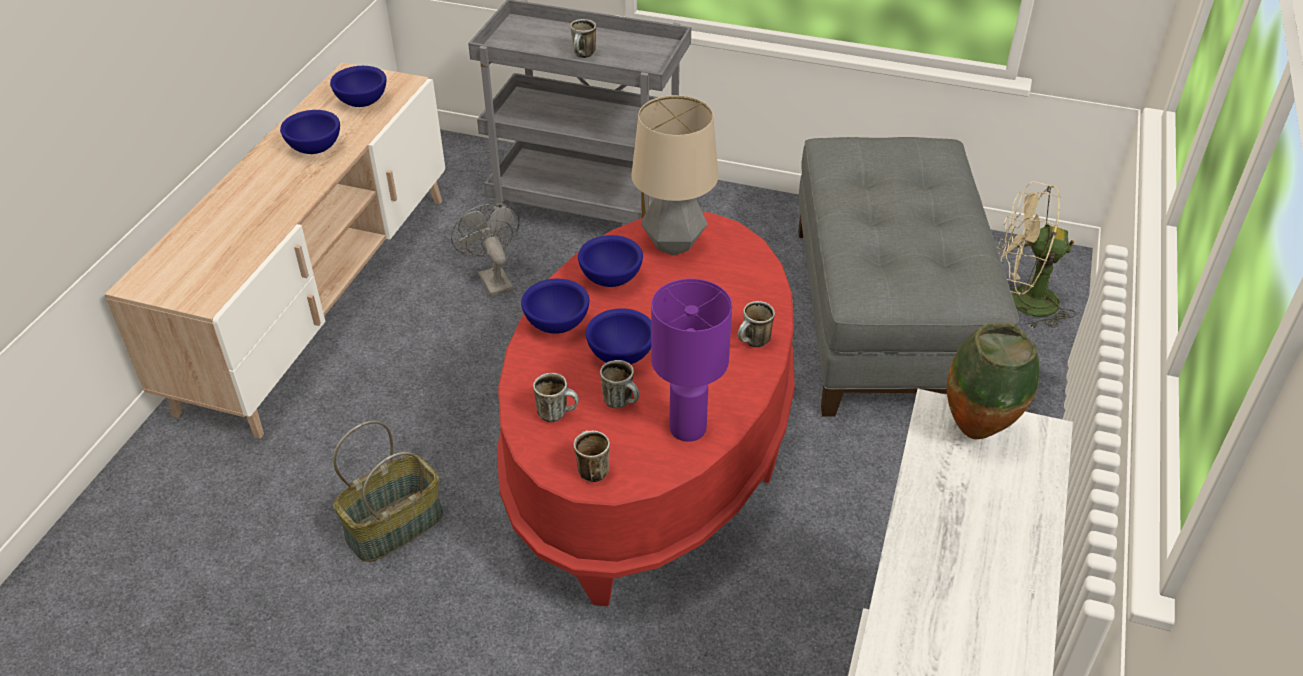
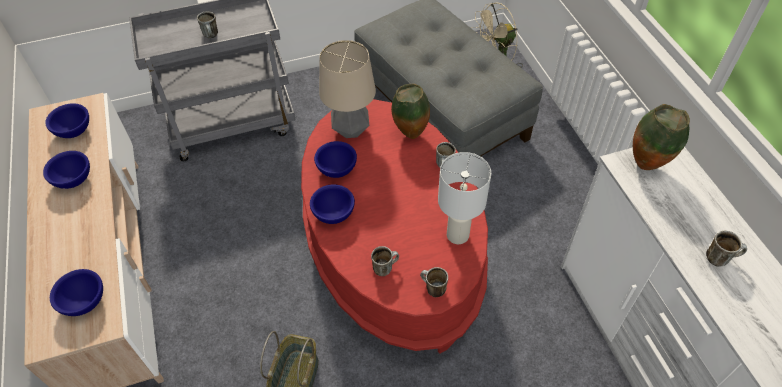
camera: 35 degrees left, 10 degrees up
grey fan [451,203,520,297] -> none
blue bowl [586,308,651,364] -> blue bowl moved to [50,269,103,316]
mug [600,360,639,408] -> mug moved to [706,230,747,267]
purple table lamp [651,279,732,442] -> white table lamp [438,152,491,244]
none -> vase [391,84,430,139]

